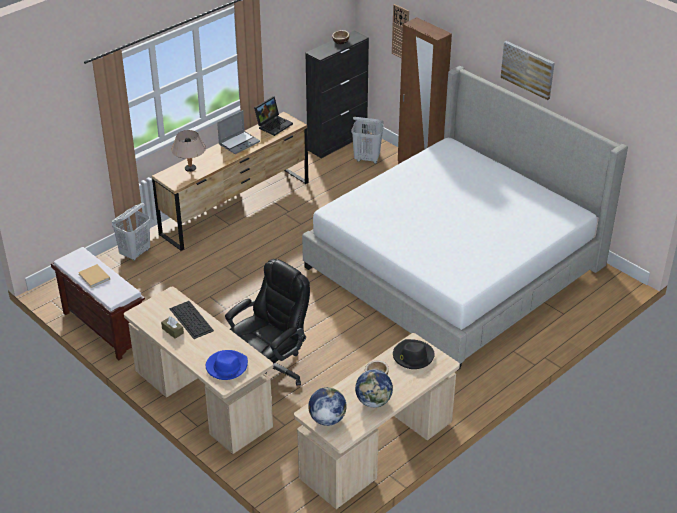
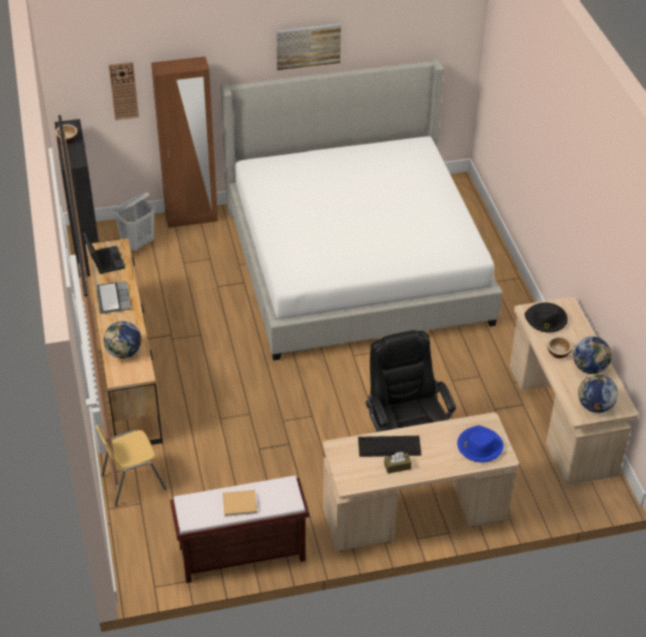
camera: 60 degrees left, 5 degrees up
white laundry basket [112,203,150,261] -> yellow chair [96,425,167,506]
beige table lamp [171,130,206,172] -> globe [104,321,141,358]

